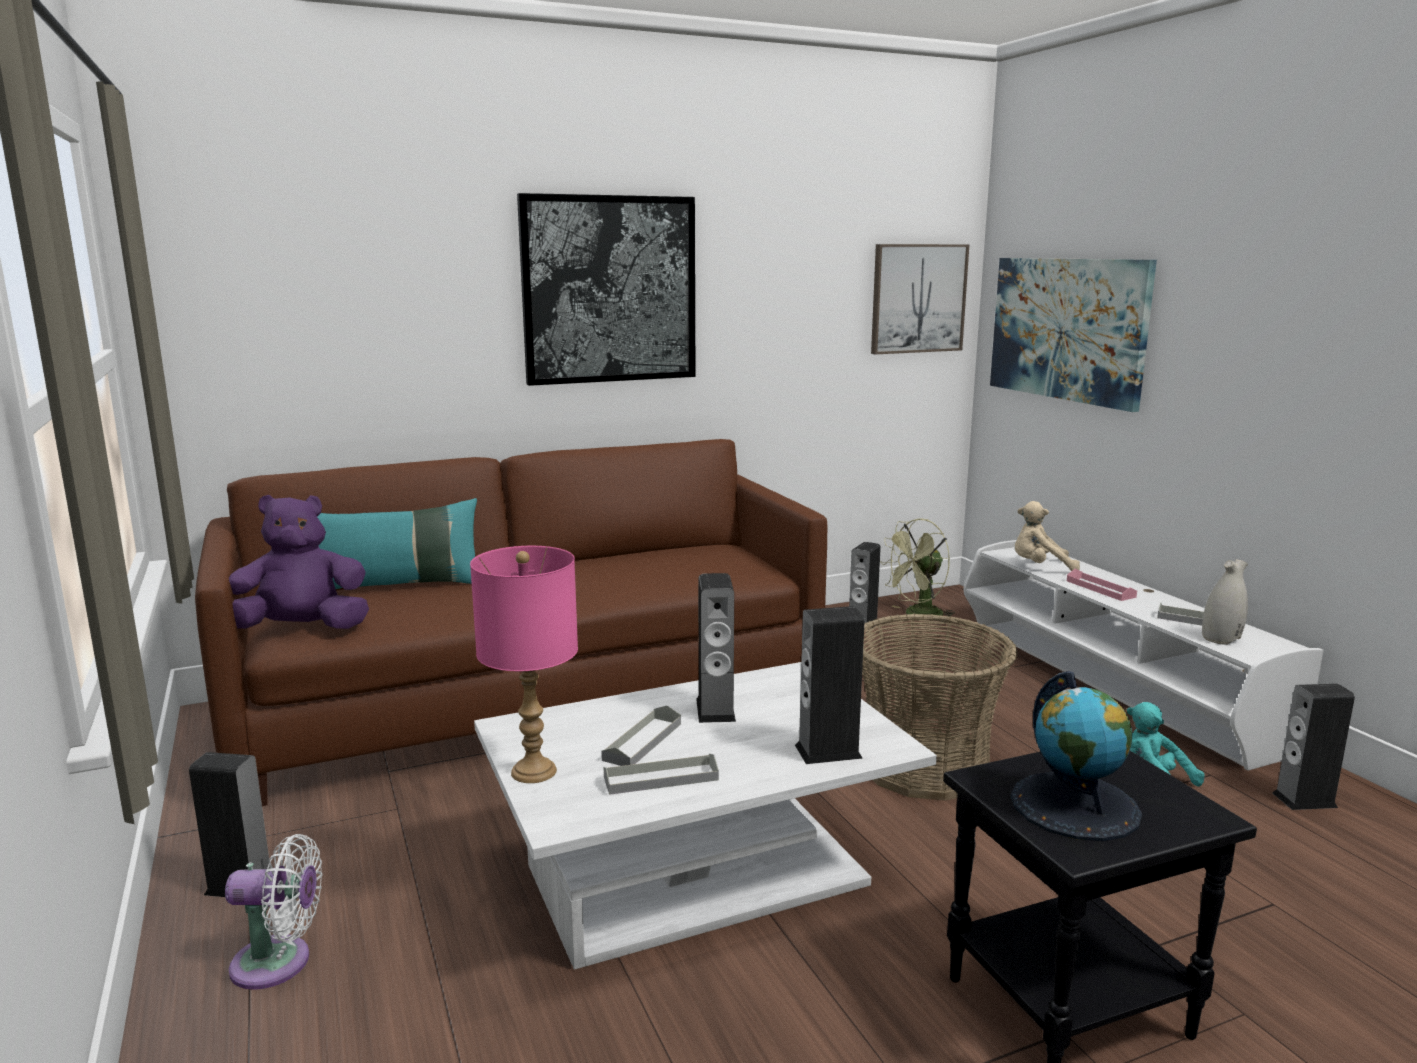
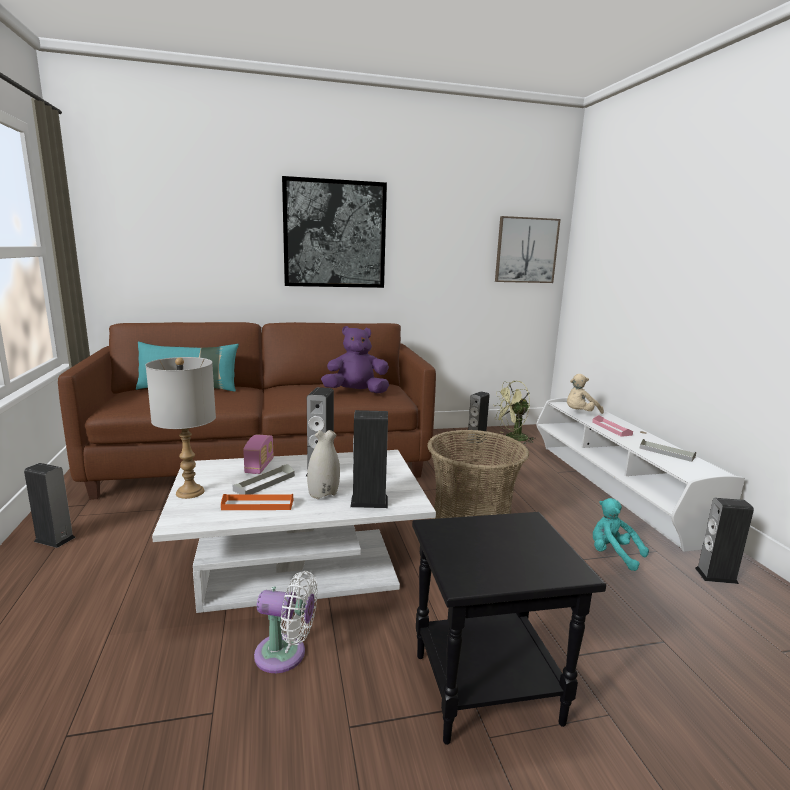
camera: 10 degrees right, 0 degrees up
white fan [225,834,322,990] -> white fan moved to [254,571,318,673]
purple plush toy [229,495,369,629] -> purple plush toy moved to [321,326,389,393]
pink table lamp [470,546,578,783] -> grey table lamp [146,357,216,499]
grey tray [604,754,719,795] -> orange tray [221,494,293,510]
picture [990,258,1157,412] -> none
globe [1011,671,1142,841] -> none
beige plush toy [1015,501,1080,571] -> beige plush toy turned 45 degrees counterclockwise [567,374,604,414]
white vase [1202,559,1248,645] -> white vase moved to [307,430,340,499]
none -> radio [243,435,274,474]

